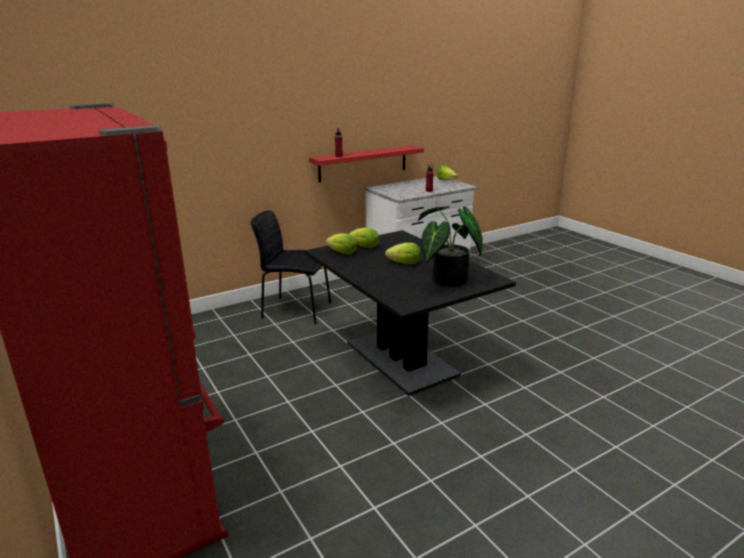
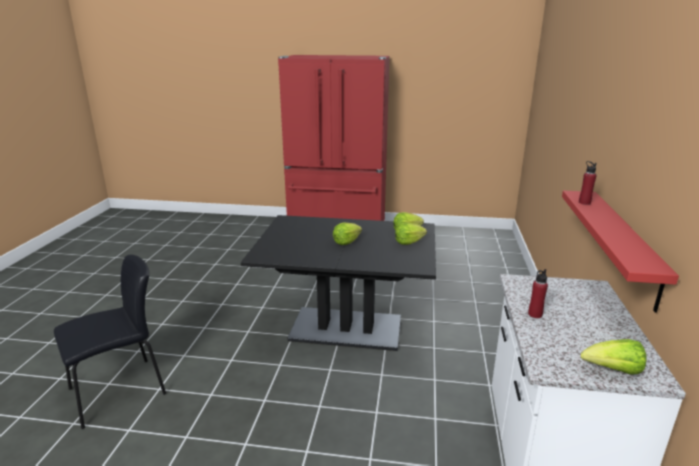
camera: 130 degrees right, 0 degrees up
black chair [250,210,331,324] -> black chair moved to [54,254,166,429]
potted plant [418,206,483,287] -> none

